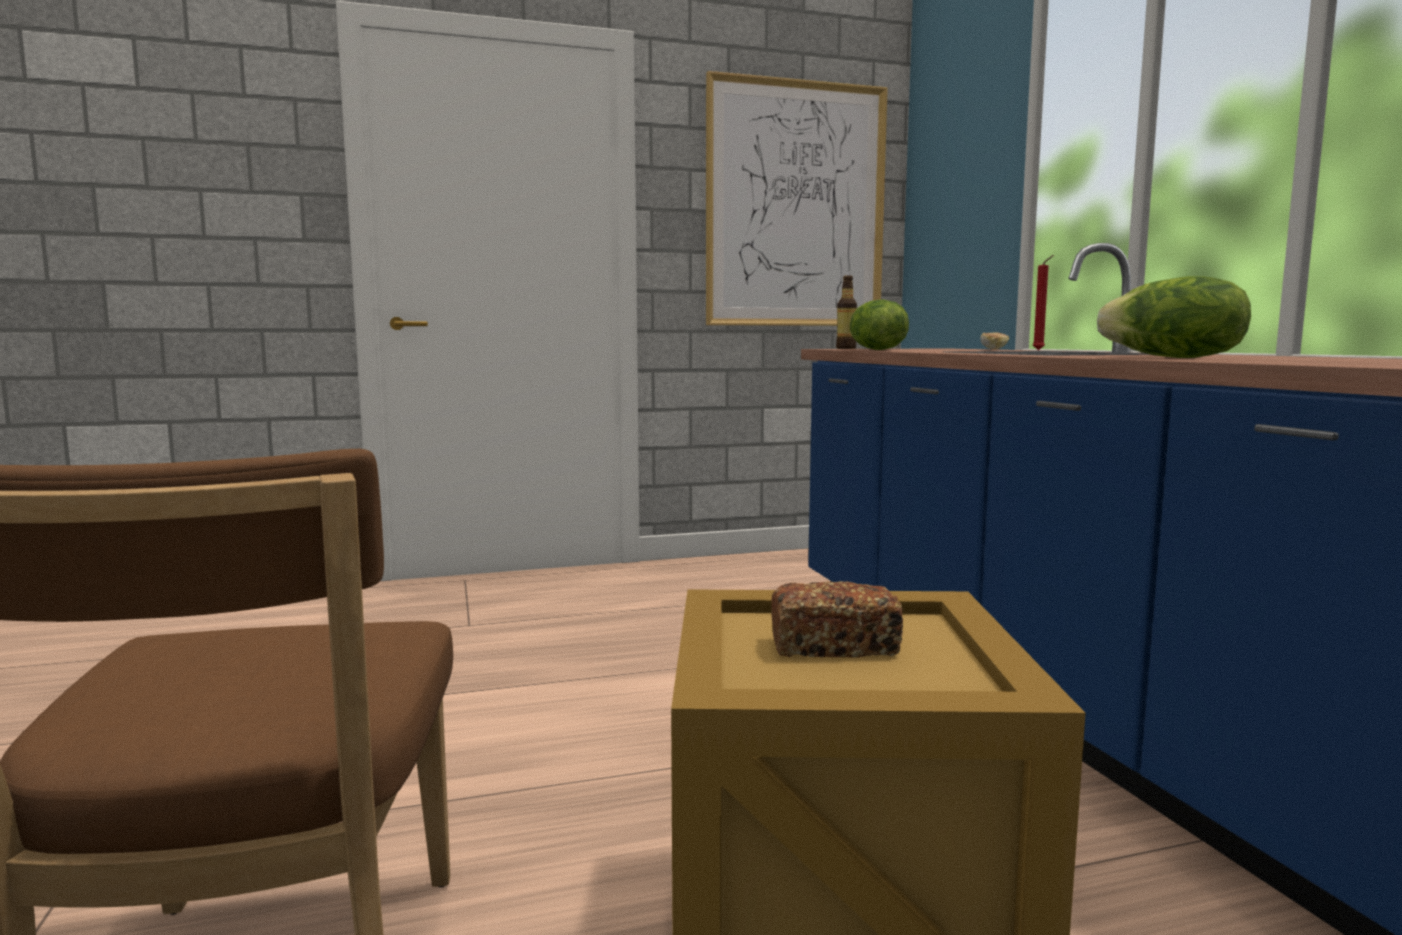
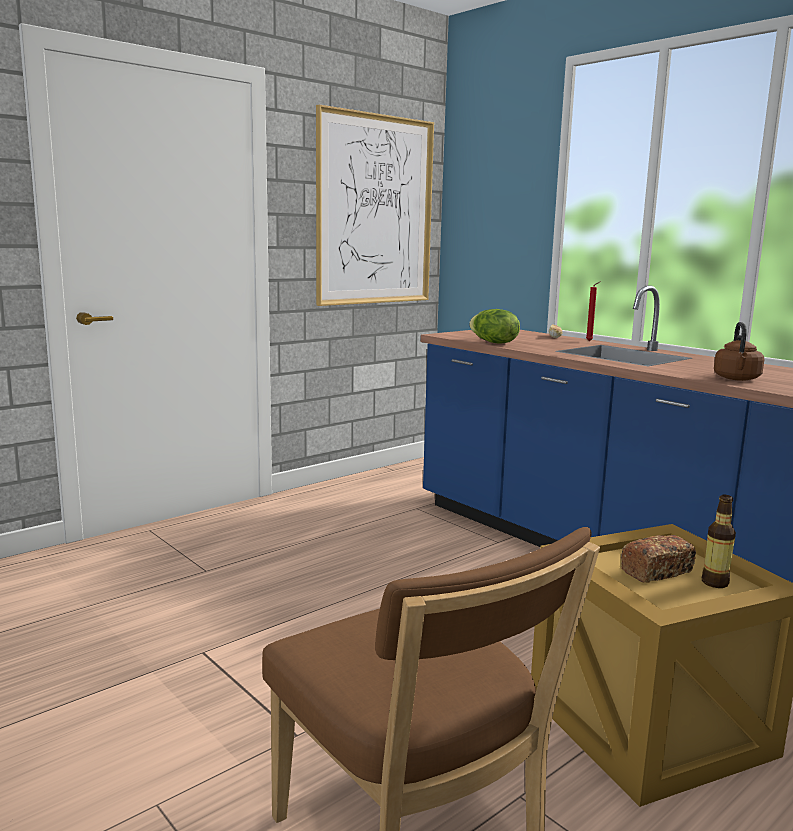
camera: 25 degrees left, 5 degrees up
bottle [836,275,857,349] -> bottle moved to [702,495,736,588]
lettuce [1097,276,1251,358] -> brown kettle [714,322,764,381]

